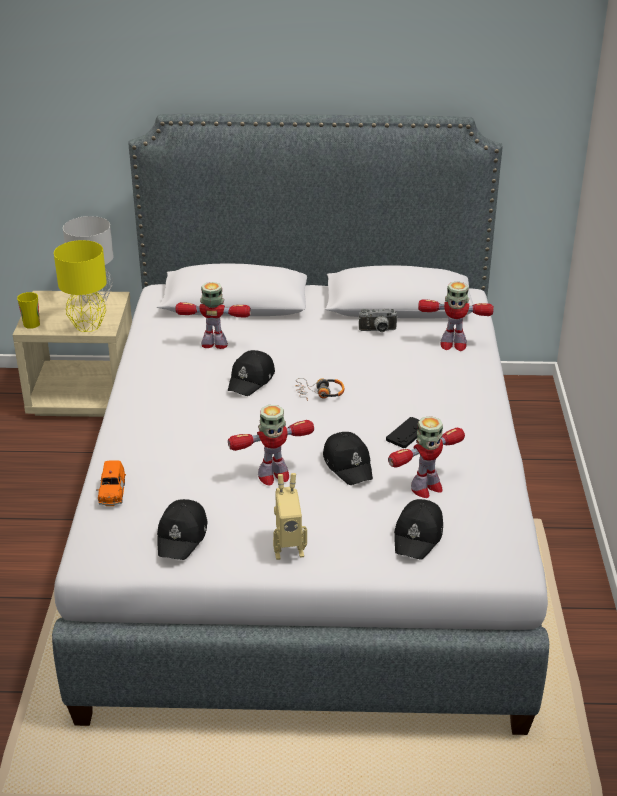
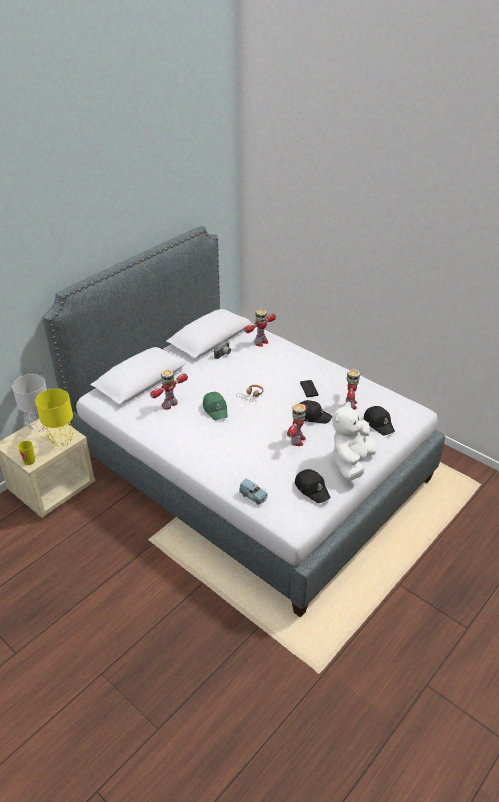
camera: 50 degrees left, 5 degrees up
orange toy car [96,460,126,506] -> blue toy car [239,479,268,505]
black cap [227,350,275,396] -> green cap [203,392,228,420]
toy robot [273,473,307,560] -> white plush toy [331,402,377,480]

